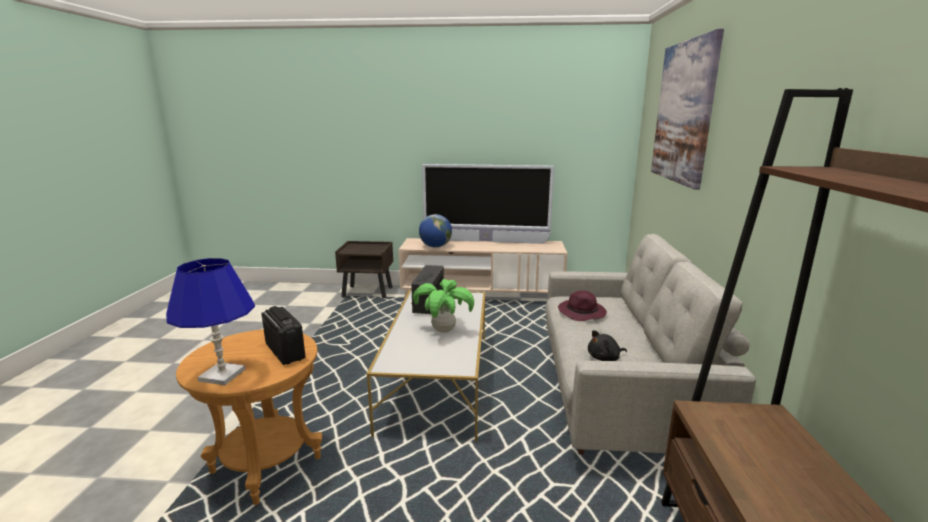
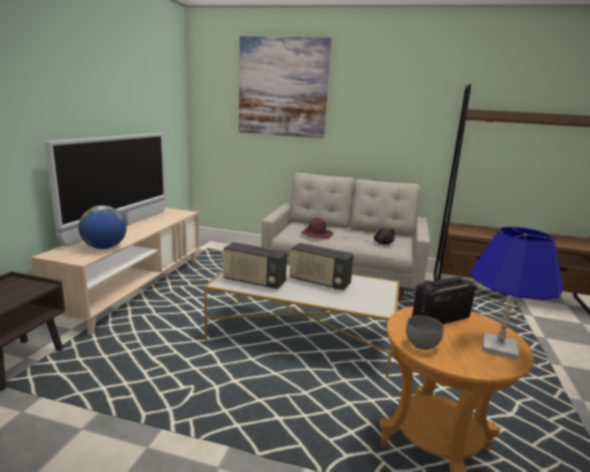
camera: 80 degrees left, 0 degrees up
potted plant [413,279,474,333] -> radio [289,243,354,290]
none -> grey bowl [406,315,444,350]

